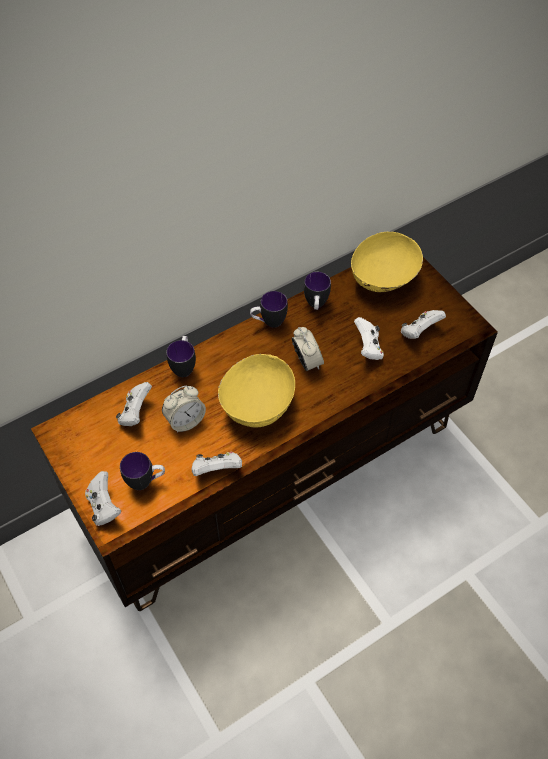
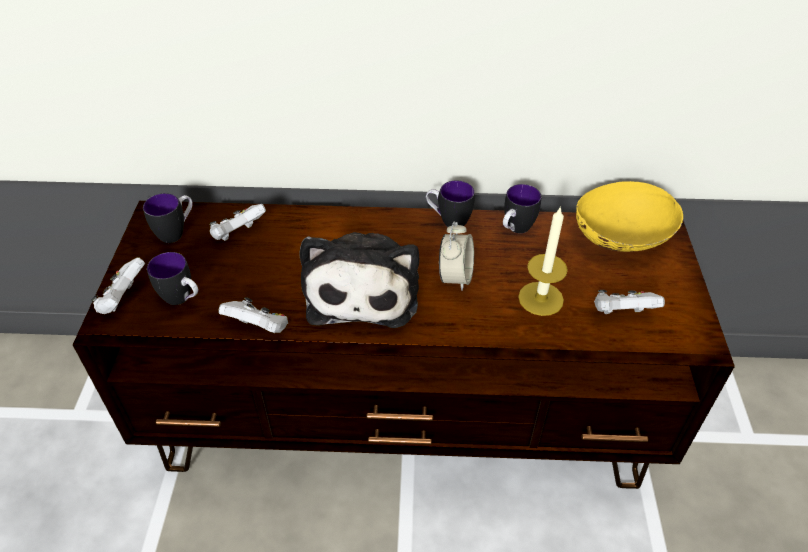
camera: 35 degrees right, 10 degrees down
alarm clock [162,386,206,433] -> none
mug [166,336,196,377] -> mug moved to [143,193,193,243]
yellow bowl [218,354,295,428] -> plush toy [300,232,419,328]
white game controller [354,317,384,360] -> candle [518,206,568,316]

